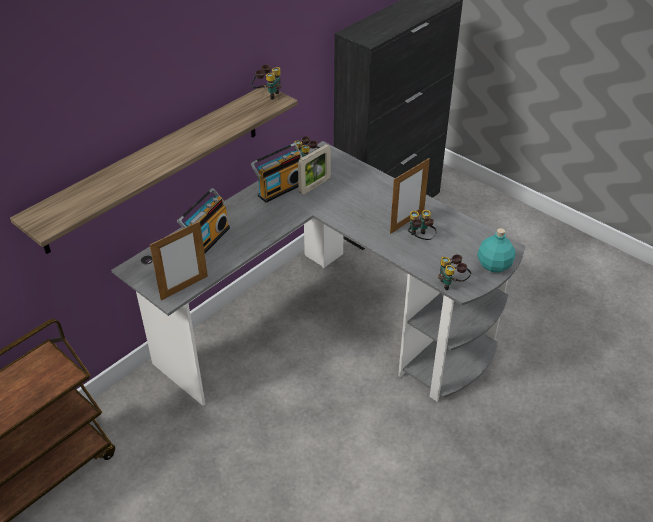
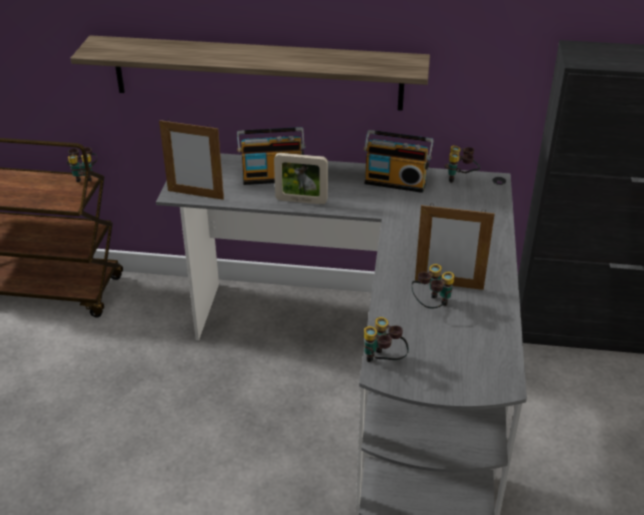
camera: 55 degrees right, 5 degrees down
binoculars [251,65,281,100] -> binoculars moved to [67,147,97,182]
picture frame [298,144,331,194] -> picture frame moved to [274,153,328,204]
turquoise bottle [477,228,516,273] -> none

